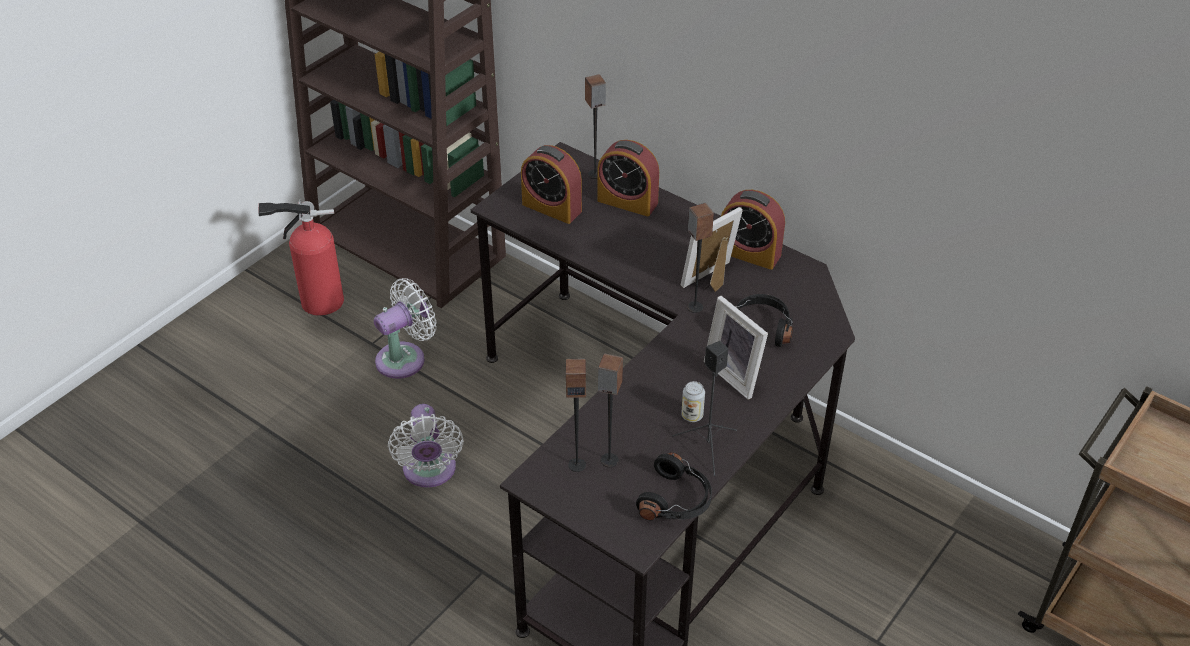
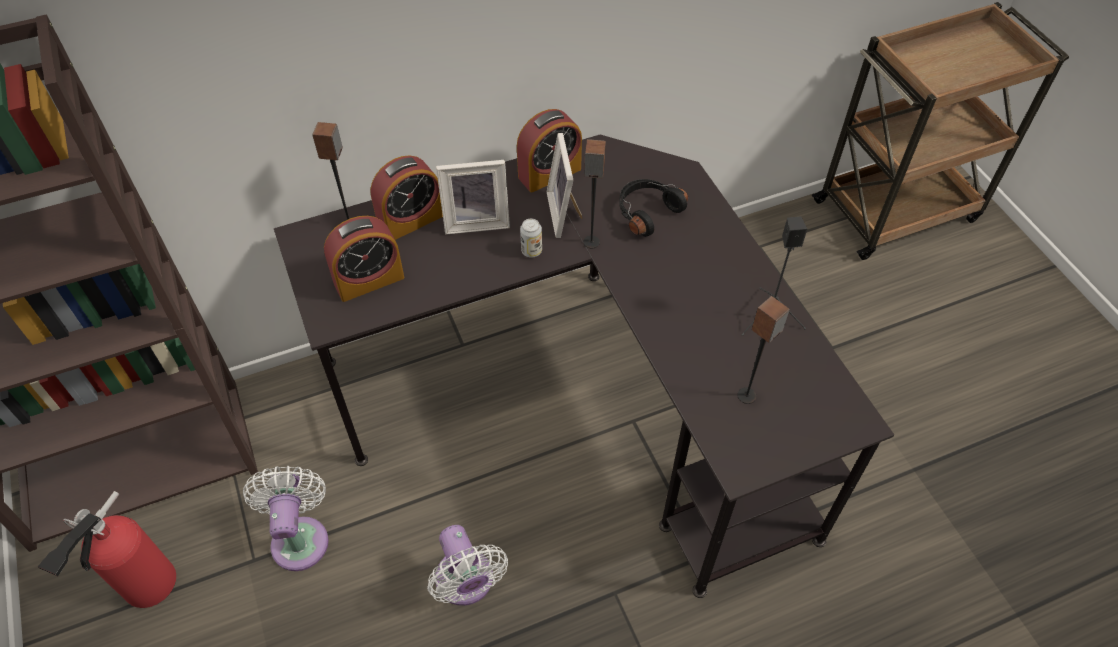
camera: 60 degrees left, 10 degrees up
white fan [388,404,464,488] -> white fan turned 45 degrees clockwise [427,525,508,606]
speaker [566,359,586,472] -> none
black headphones [636,452,712,521] -> none
can [681,381,705,422] -> can moved to [520,219,542,257]
picture frame [704,296,768,400] -> picture frame moved to [436,160,510,234]

